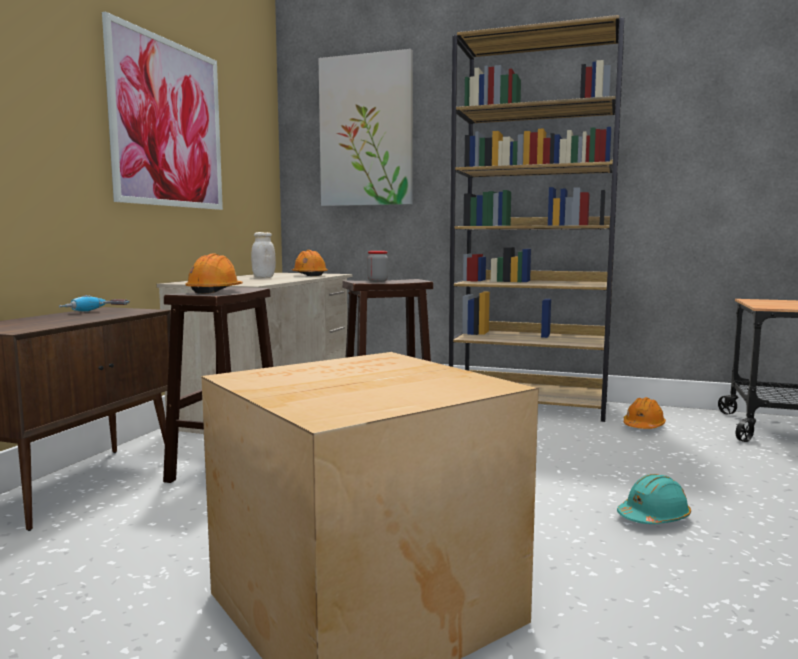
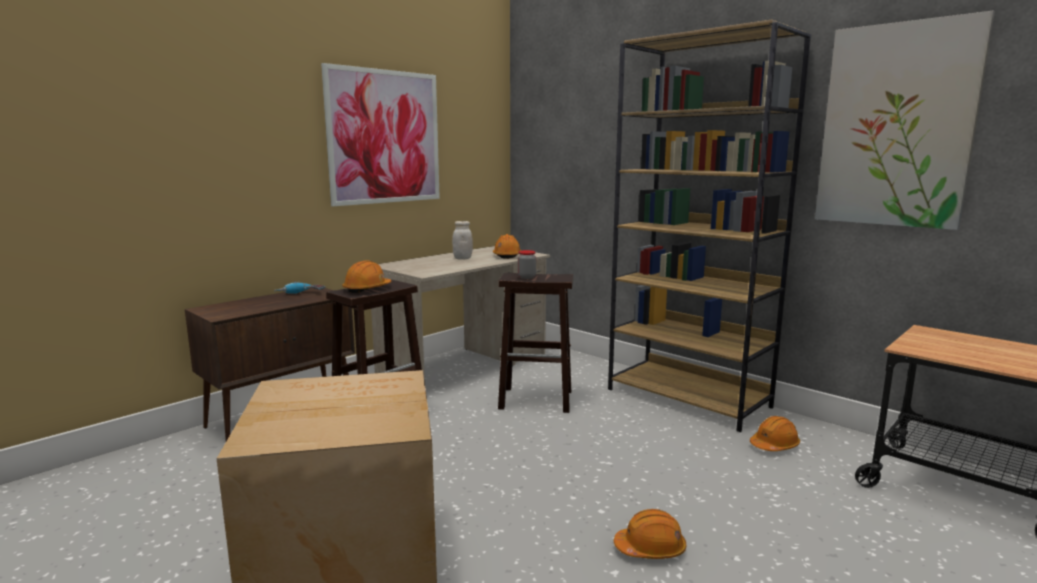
camera: 25 degrees right, 5 degrees up
picture [319,49,413,206] -> picture moved to [815,11,995,230]
turquoise hard hat [617,474,691,524] -> orange hard hat [614,509,686,559]

